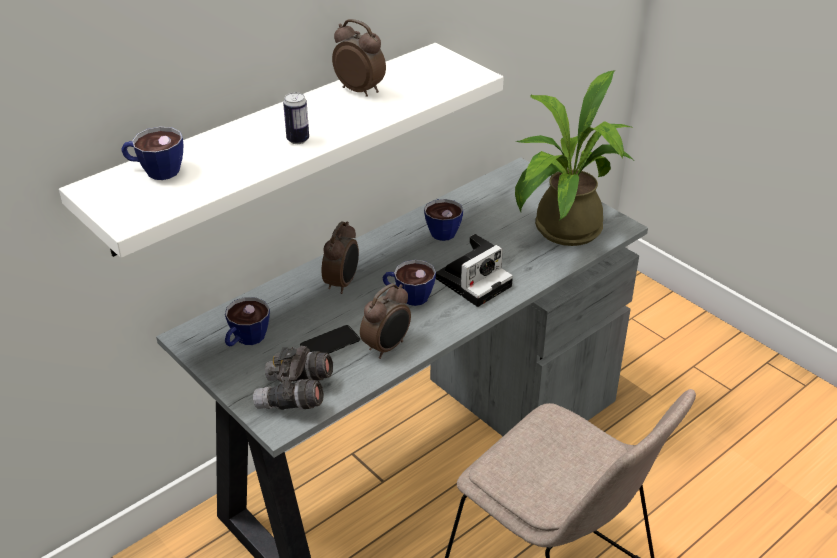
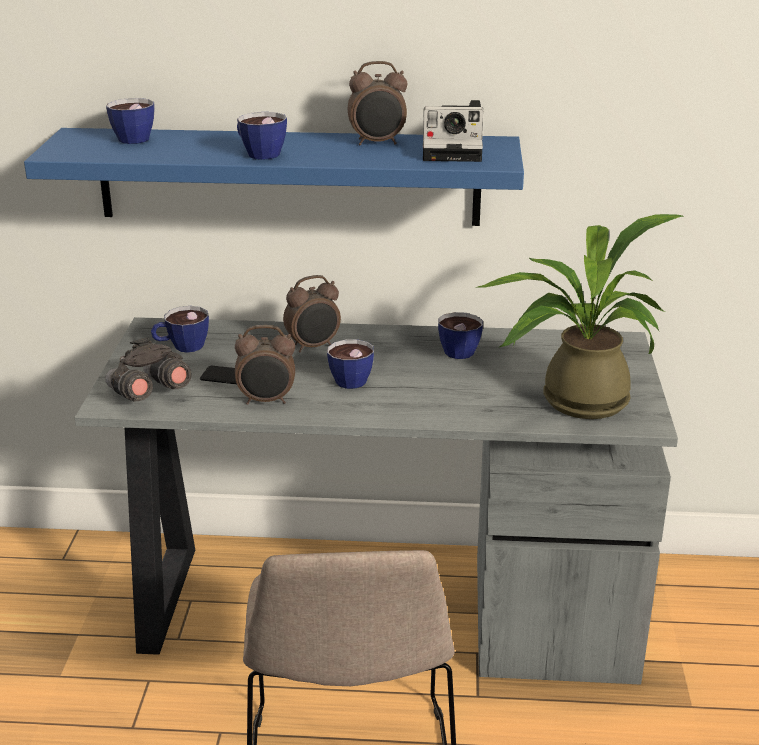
camera: 45 degrees right, 10 degrees down
white shelf [59,43,504,258] -> blue shelf [24,128,524,226]
can [283,92,309,144] -> cup [237,112,287,160]
alarm clock [332,19,386,97] -> alarm clock turned 90 degrees clockwise [348,61,407,145]
camera [436,234,513,307] -> camera moved to [423,100,484,162]

